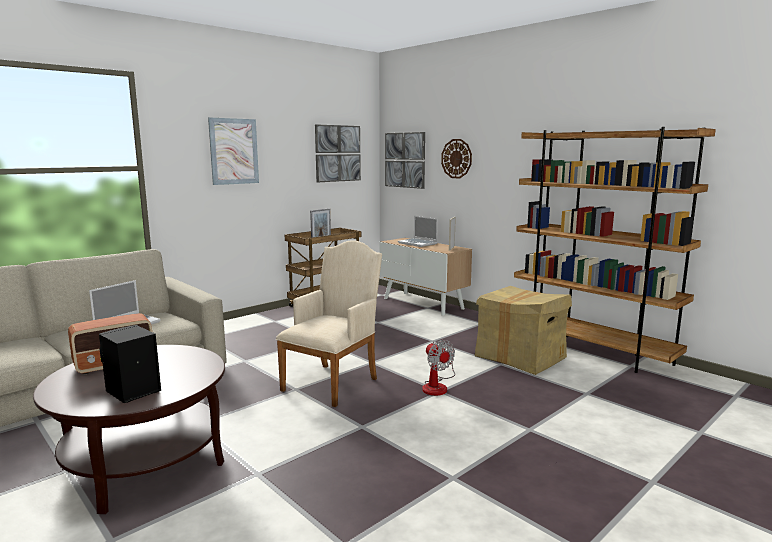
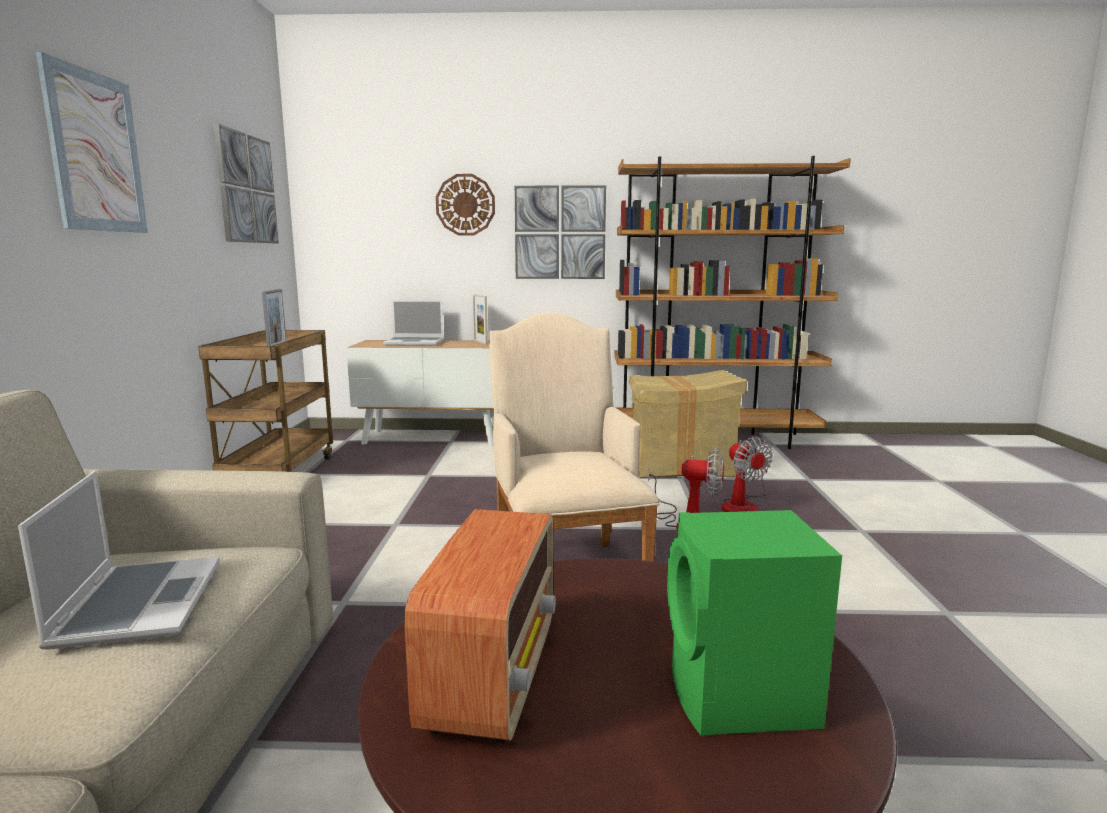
camera: 45 degrees left, 0 degrees up
black speaker [99,325,161,403] -> green speaker [667,510,842,736]
picture [385,132,425,189] -> picture moved to [515,185,606,279]
none -> fan [722,437,773,512]

